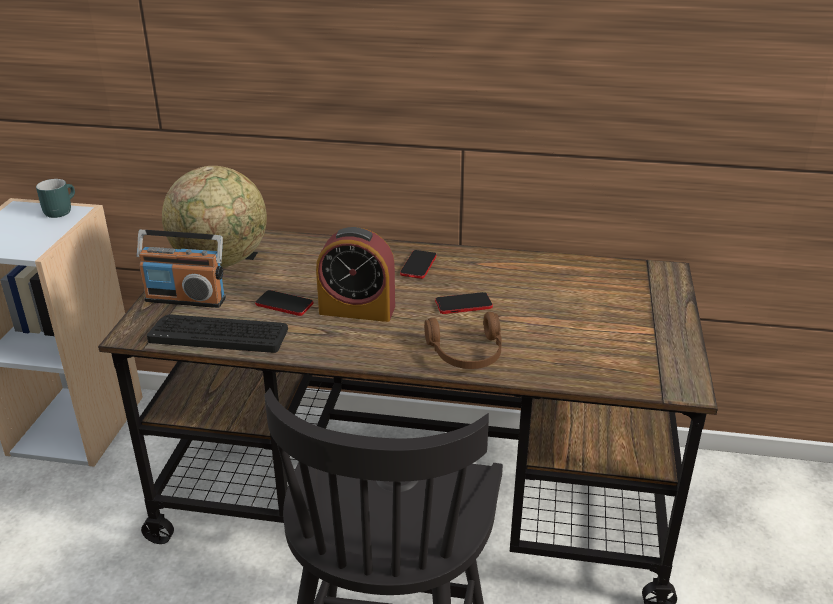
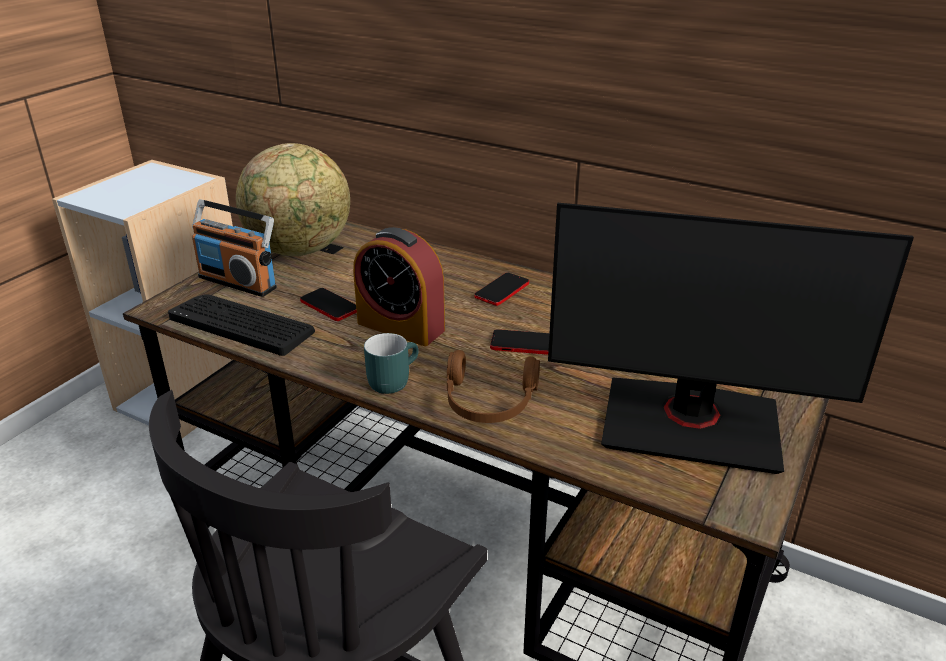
camera: 20 degrees right, 0 degrees up
turquoise mug [36,179,75,218] -> turquoise mug moved to [364,333,419,394]
none -> monitor [548,203,914,474]

